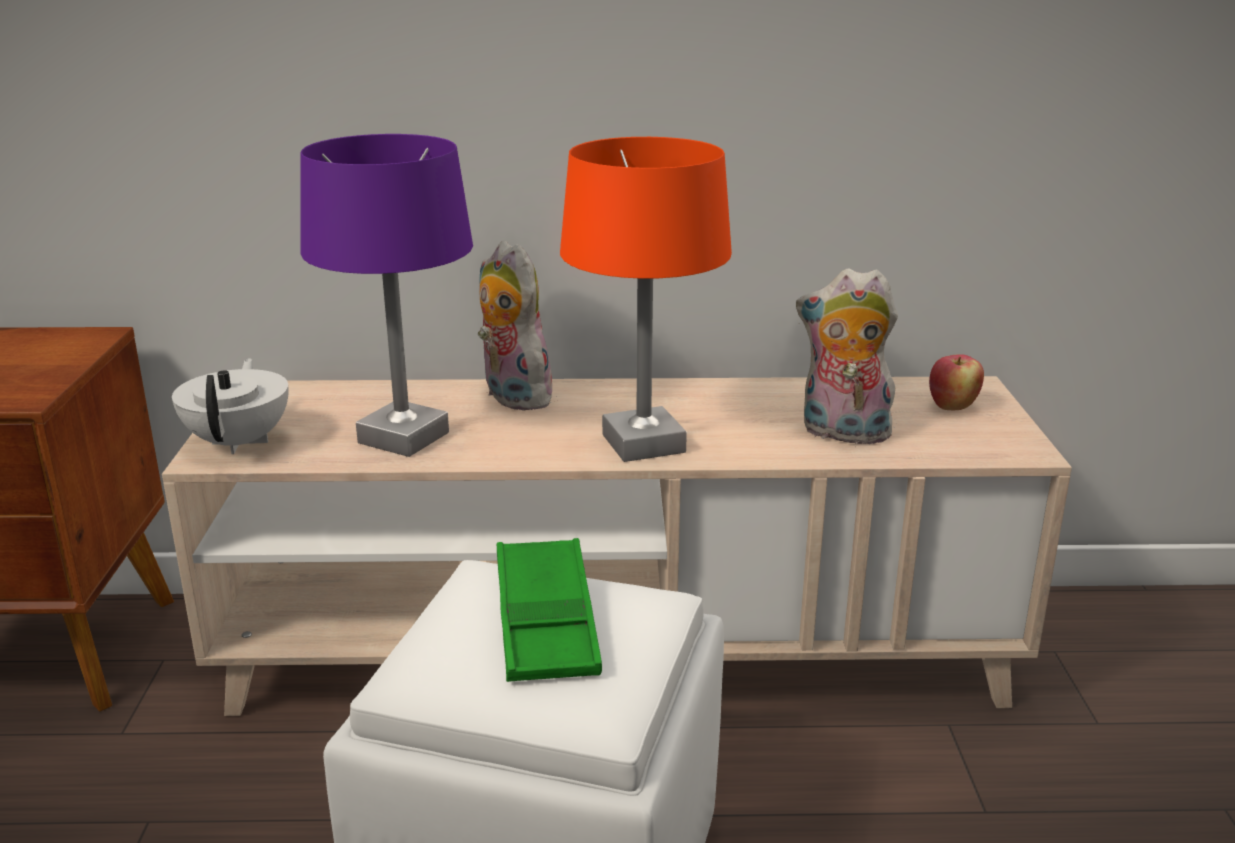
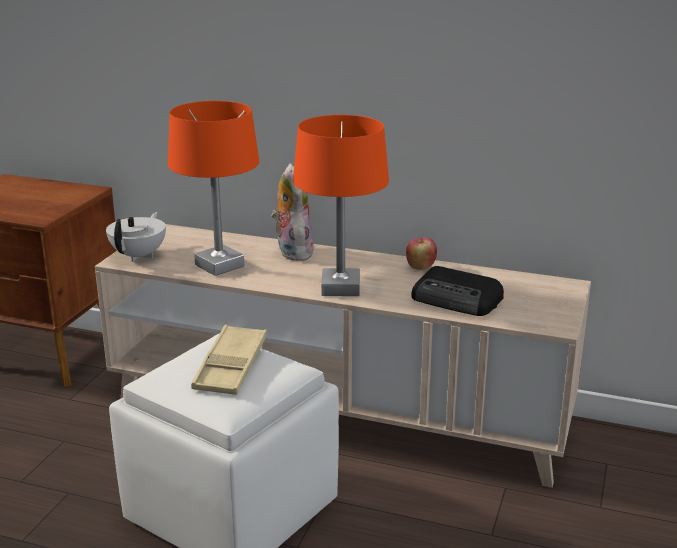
camera: 20 degrees right, 0 degrees up
purple table lamp [300,134,473,457] -> orange table lamp [168,101,259,276]
green tray [497,538,602,682] -> beige tray [191,325,267,395]
plush toy [796,268,898,444] -> radio [411,266,504,316]
apple [929,354,984,410] -> apple moved to [406,238,437,270]

